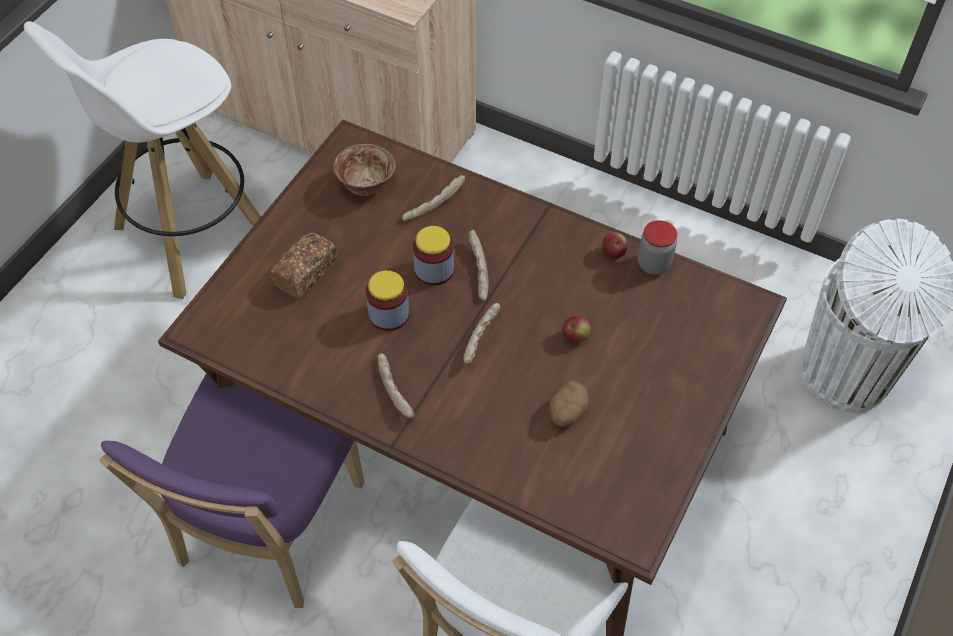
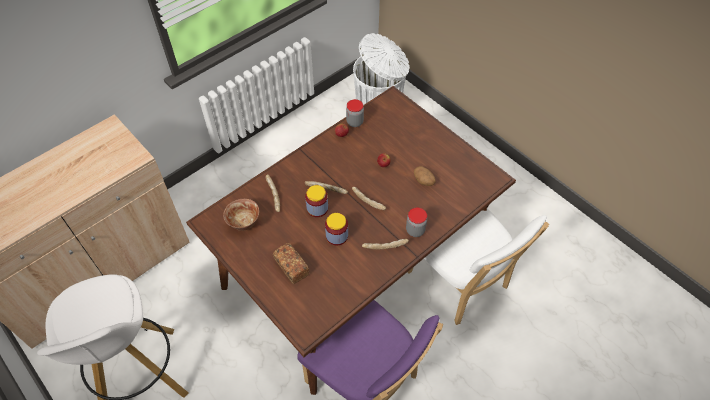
camera: 70 degrees left, 0 degrees up
none -> jar [406,207,427,237]

